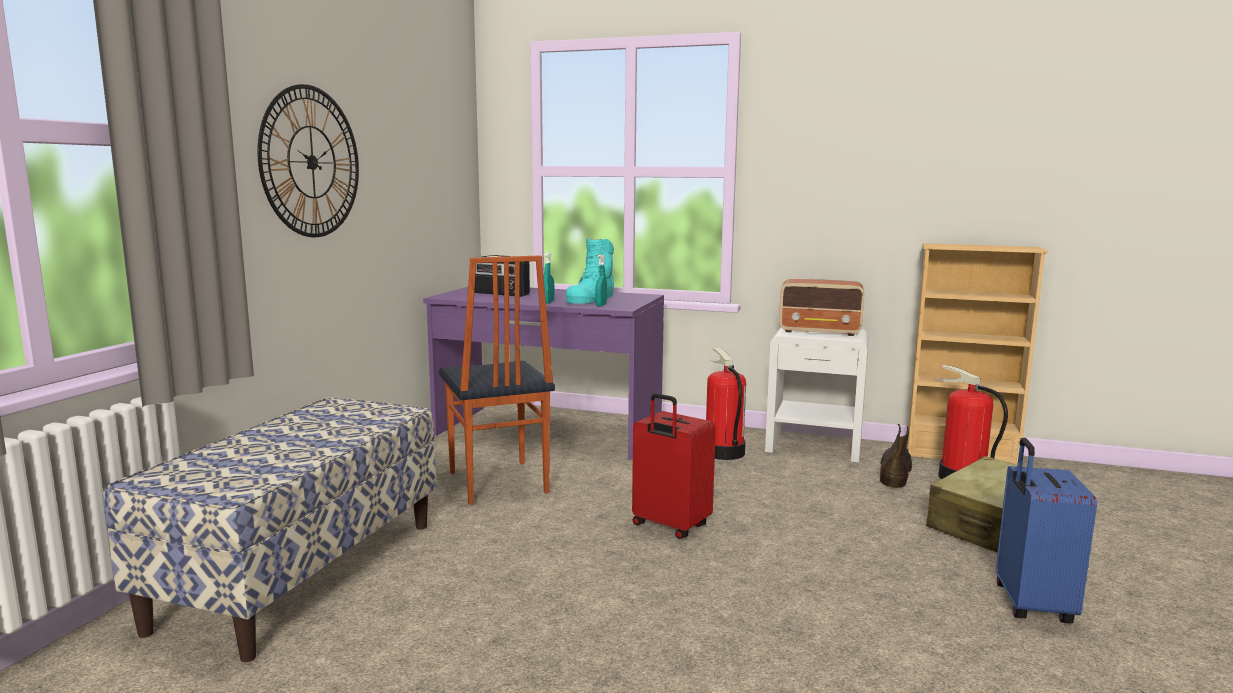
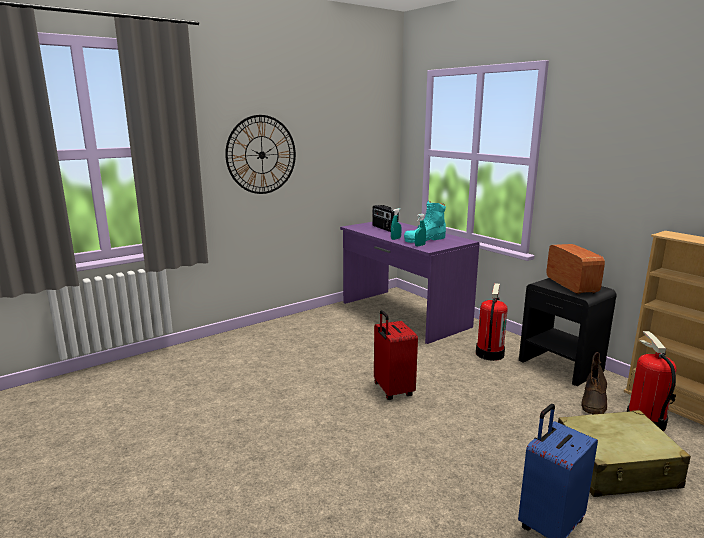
camera: 35 degrees right, 5 degrees up
bench [104,397,437,662] -> none
chair [439,255,555,505] -> none
white nightstand [765,327,869,462] -> black nightstand [519,278,617,386]
radio [779,279,864,336] -> radio turned 150 degrees counterclockwise [547,244,605,295]
brown boot [880,424,912,488] -> brown boot turned 150 degrees clockwise [581,352,607,414]

